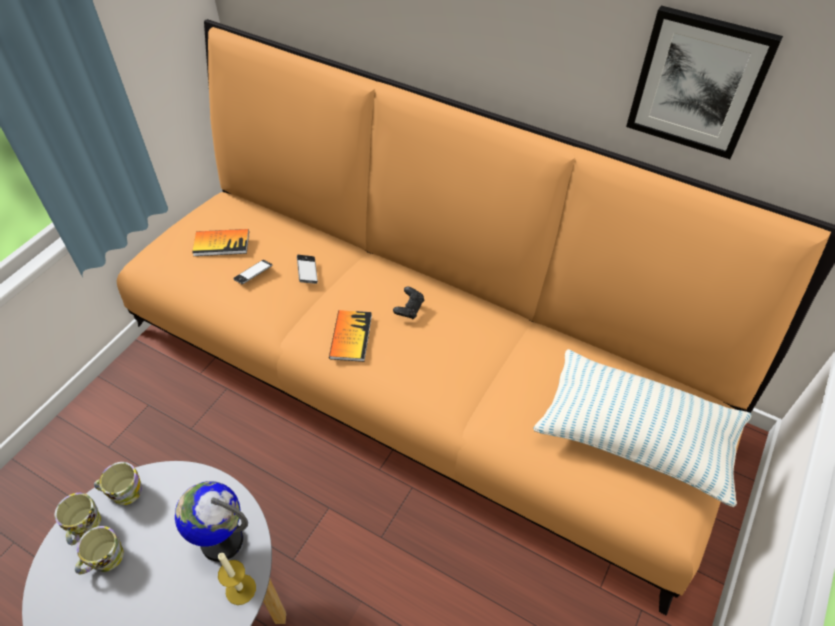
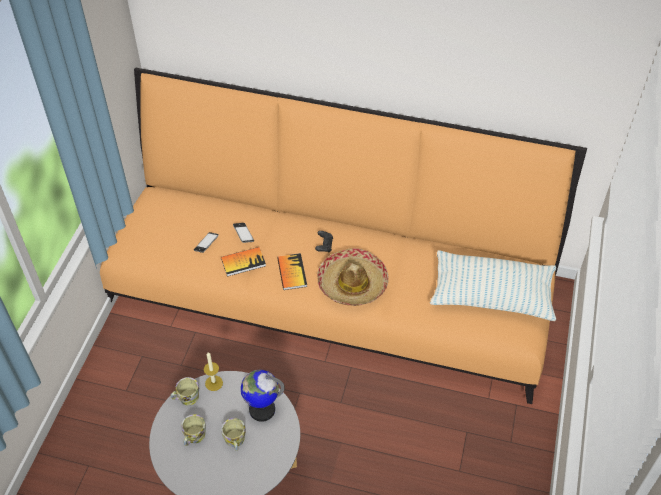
camera: 15 degrees left, 0 degrees up
mug [54,493,101,545] -> mug moved to [221,418,246,451]
book [192,229,249,256] -> book moved to [221,247,266,277]
candle [218,553,256,605] -> candle moved to [204,352,223,391]
picture [626,5,783,159] -> none
none -> hat [317,248,389,306]

